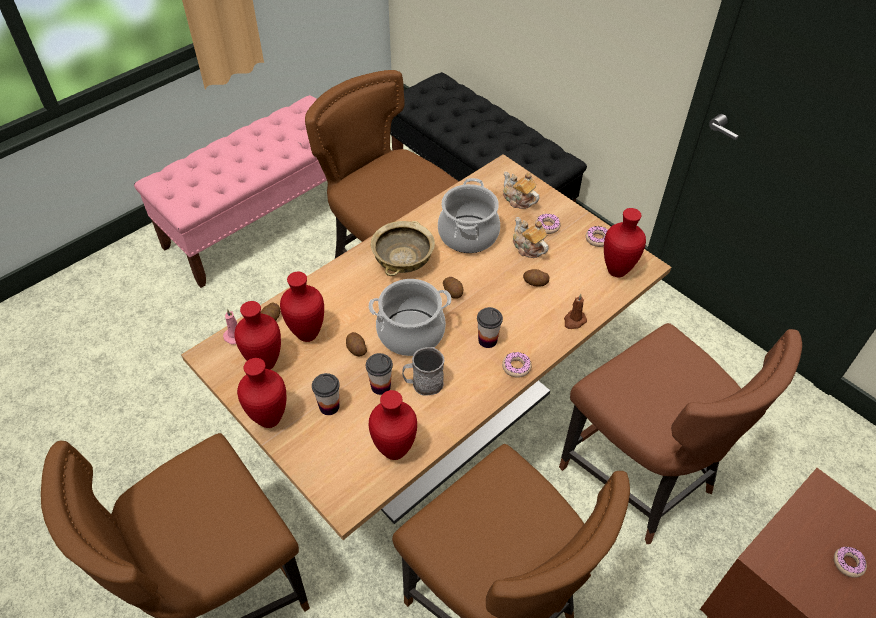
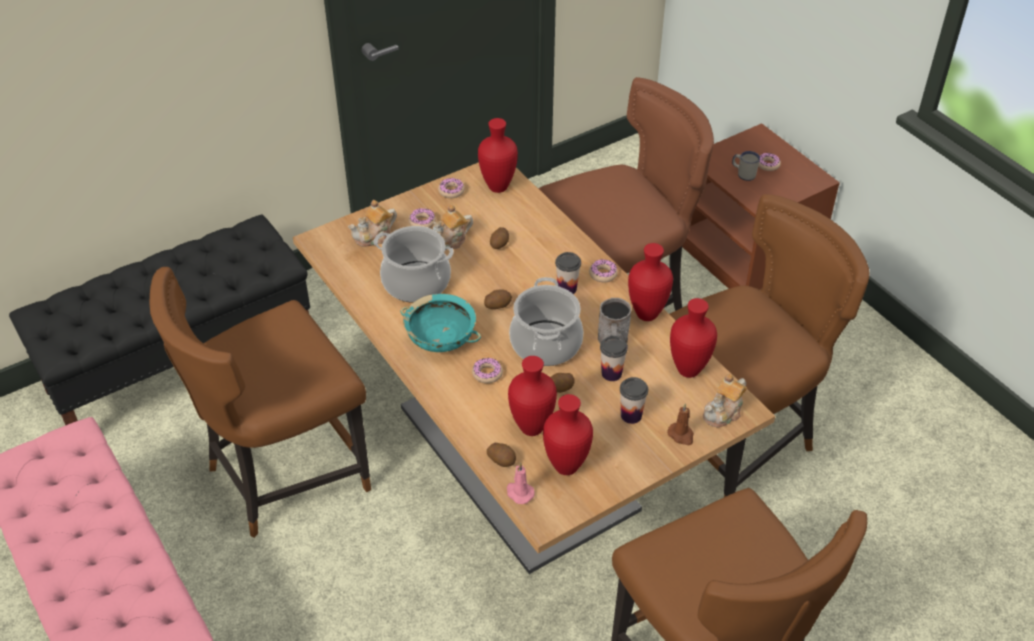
camera: 80 degrees left, 5 degrees down
red vase [237,358,286,428] -> red vase moved to [628,243,673,321]
beige bowl [371,221,435,276] -> turquoise bowl [400,294,481,352]
brown candle [564,294,587,329] -> brown candle moved to [667,403,694,445]
none -> donut [472,357,503,384]
none -> teapot [703,374,747,427]
none -> white mug [732,151,760,181]

